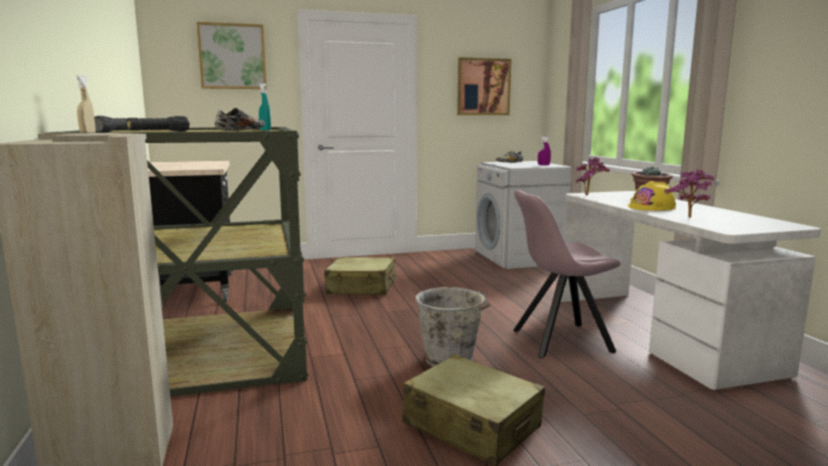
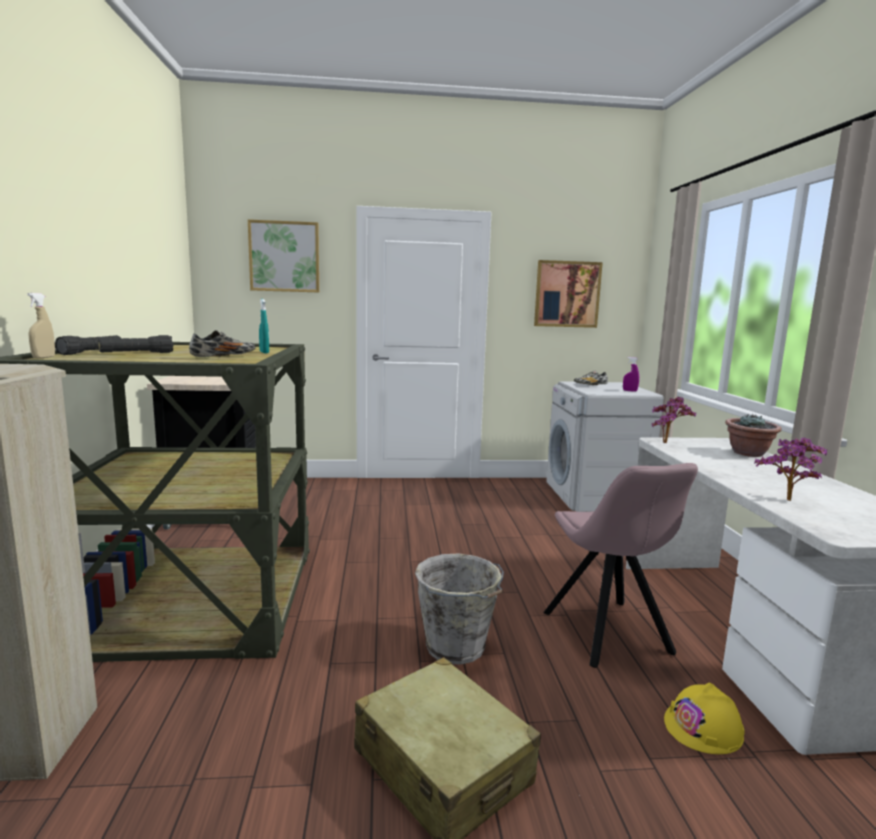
camera: 10 degrees right, 0 degrees up
beige suitcase [324,257,396,295] -> none
pink chair [513,190,621,358] -> pink chair turned 105 degrees counterclockwise [543,463,698,668]
yellow hard hat [628,181,676,211] -> yellow hard hat moved to [664,683,745,754]

